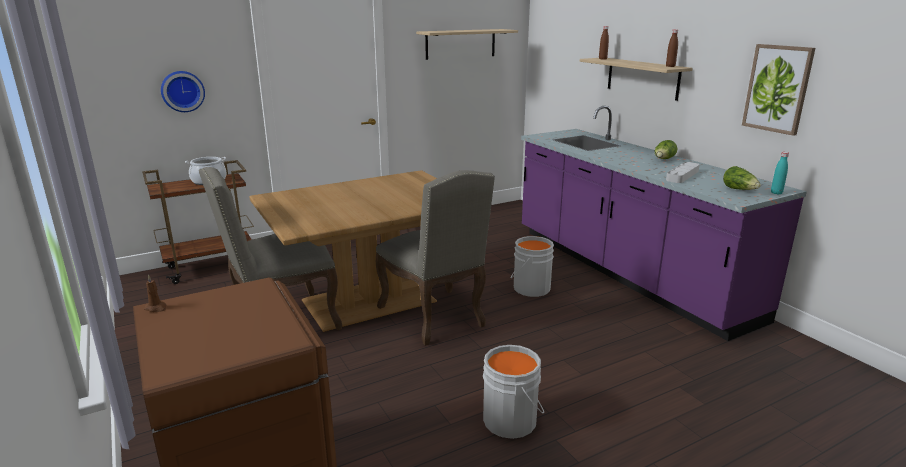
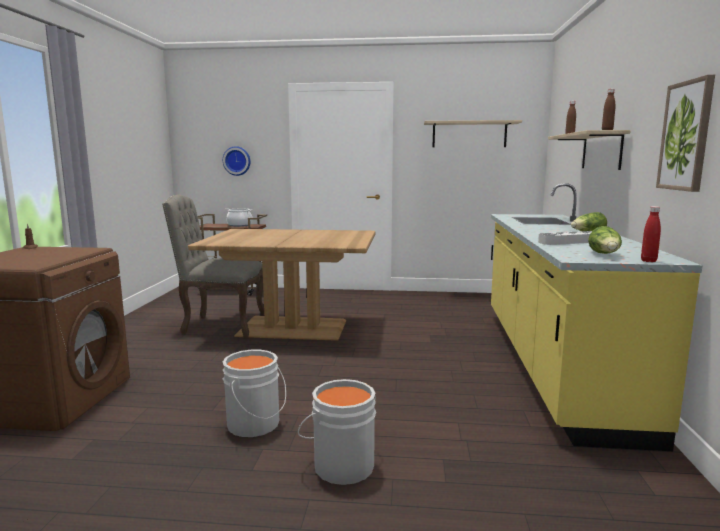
camera: 35 degrees right, 10 degrees down
grey chair [376,170,495,346] -> none
grey bucket [511,236,554,297] -> grey bucket moved to [298,379,376,485]
purple counter [521,106,807,341] -> yellow counter [491,183,703,451]
turquoise bottle [771,152,789,195] -> red bottle [641,206,661,262]

